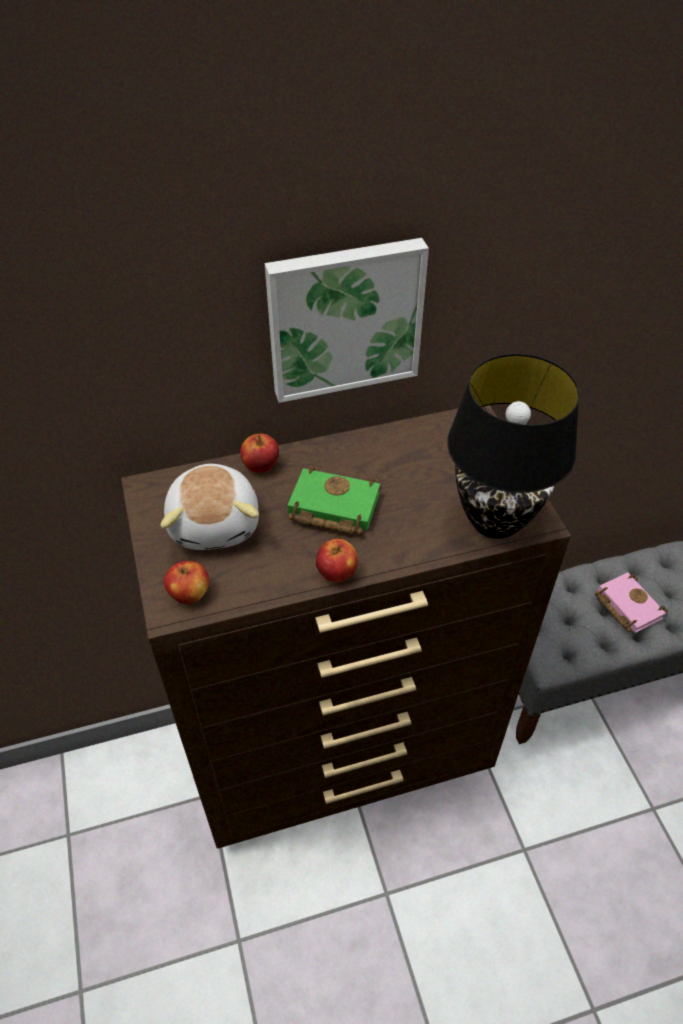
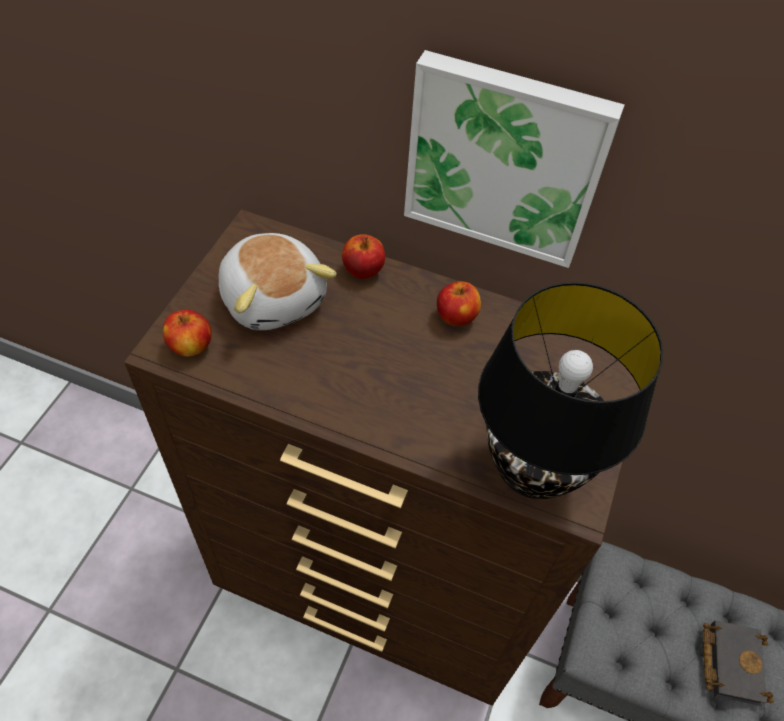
camera: 35 degrees right, 5 degrees up
plush toy [160,464,259,550] -> plush toy turned 60 degrees counterclockwise [219,233,337,330]
green book [288,466,380,535] -> none
apple [316,539,358,582] -> apple moved to [437,281,481,326]
pink book [595,572,668,633] -> black book [703,620,774,706]

